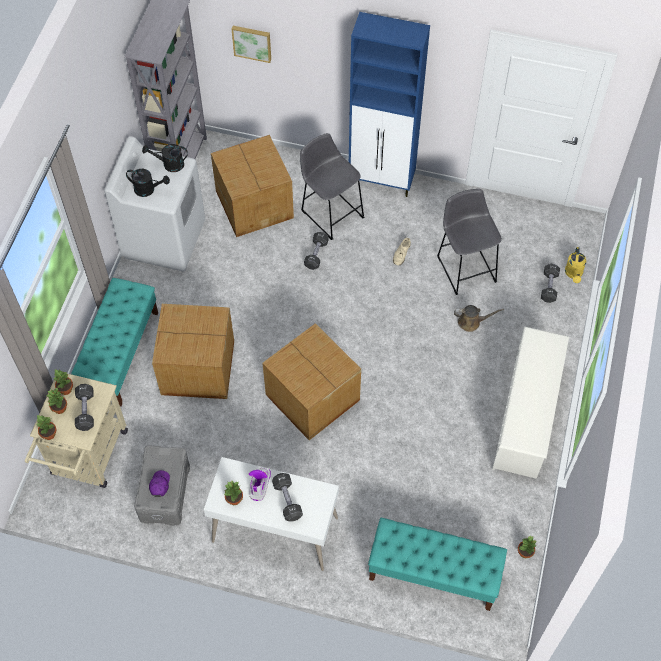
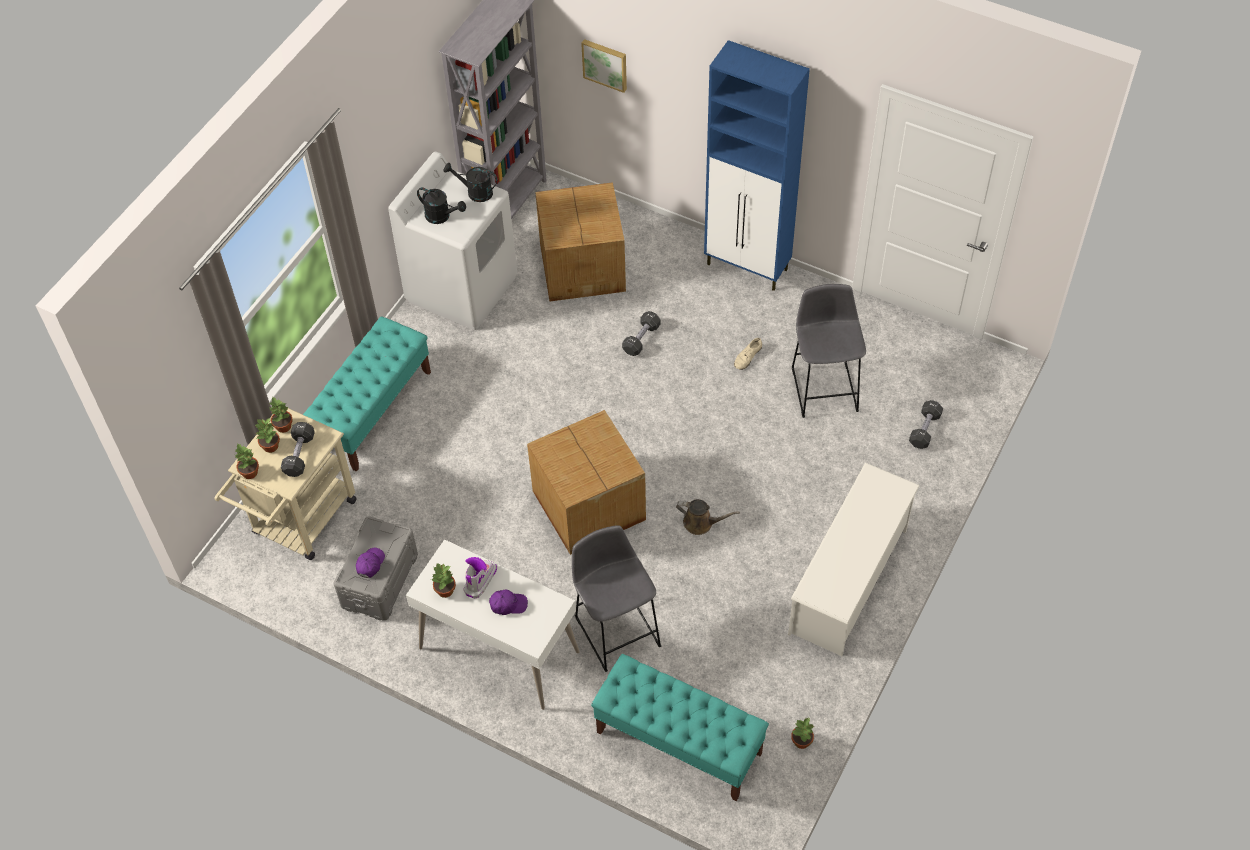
camera: 15 degrees right, 5 degrees down
cardboard box [152,304,234,399] -> none
black dumbbell [272,473,303,522] -> purple cap [489,590,528,615]
grey stool [300,133,365,240] -> grey stool moved to [572,525,661,672]
brown watering can [454,305,504,332] -> brown watering can moved to [676,499,740,535]
yellow watering can [565,247,586,283] -> none

